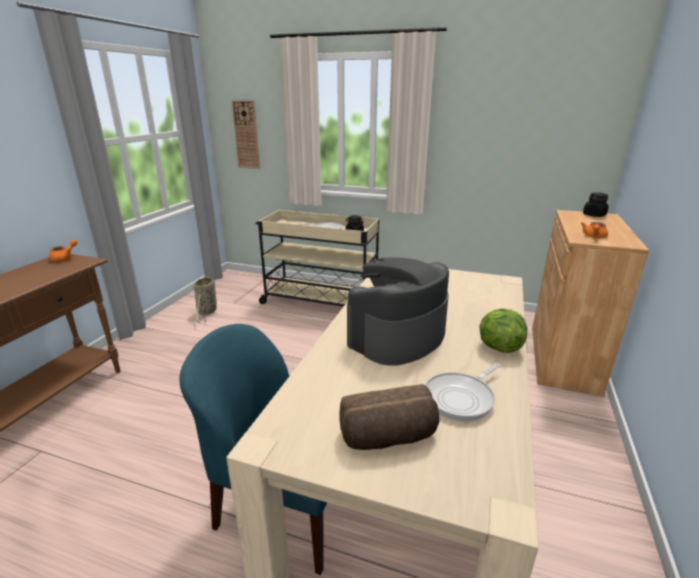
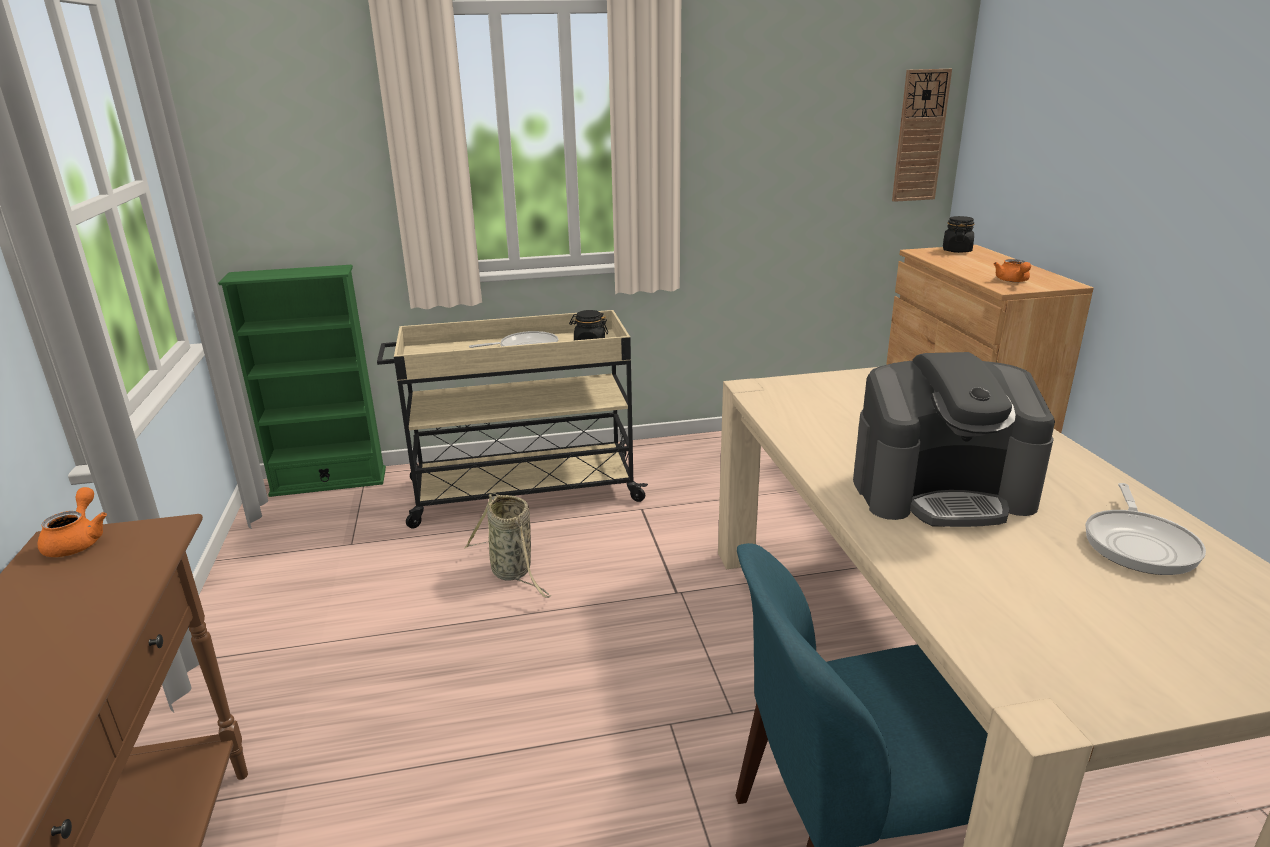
camera: 30 degrees left, 0 degrees up
basket [194,276,217,324] -> basket moved to [464,493,551,598]
wall clock [232,100,260,169] -> wall clock moved to [892,69,952,202]
bread [339,384,439,450] -> none
coffee machine [347,257,449,366] -> coffee machine turned 105 degrees counterclockwise [853,352,1055,527]
lettuce [479,309,528,353] -> none
none -> green bookcase [218,265,386,497]

